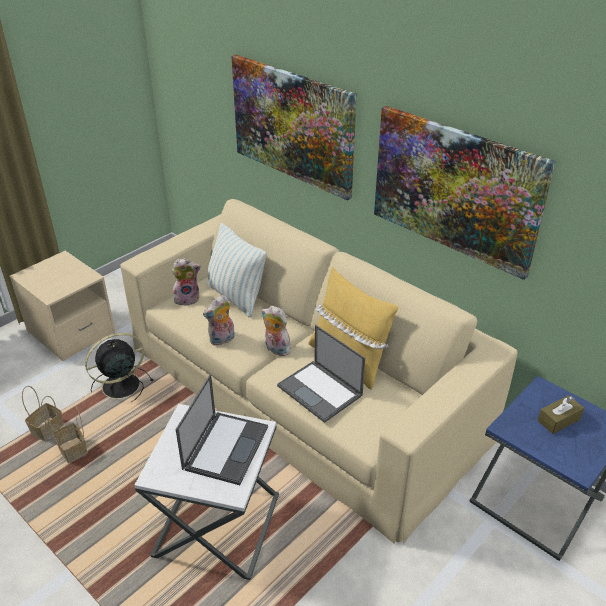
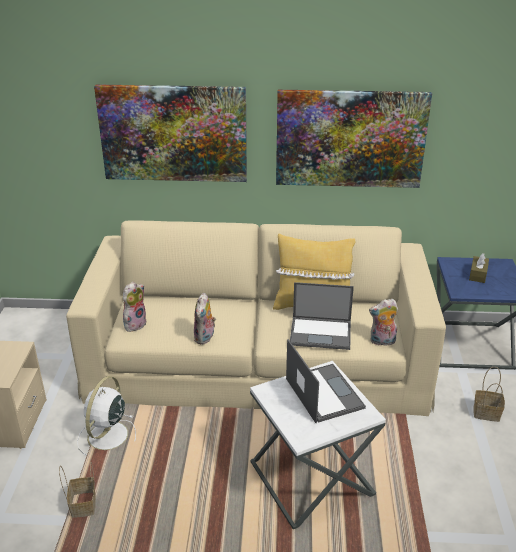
camera: 40 degrees left, 5 degrees down
basket [47,406,88,463] -> basket moved to [473,367,505,422]
black fan [85,333,153,402] -> white fan [77,376,136,456]
pillow [207,223,267,317] -> none
plush toy [261,306,291,356] -> plush toy moved to [369,299,398,346]

